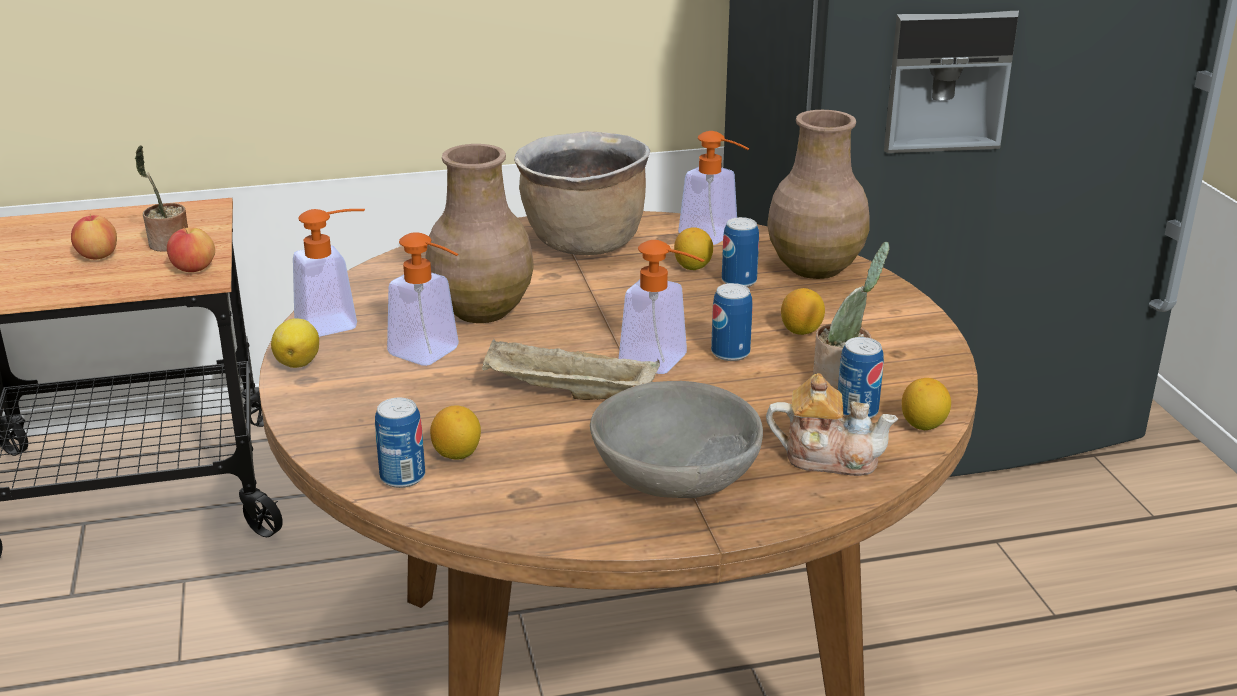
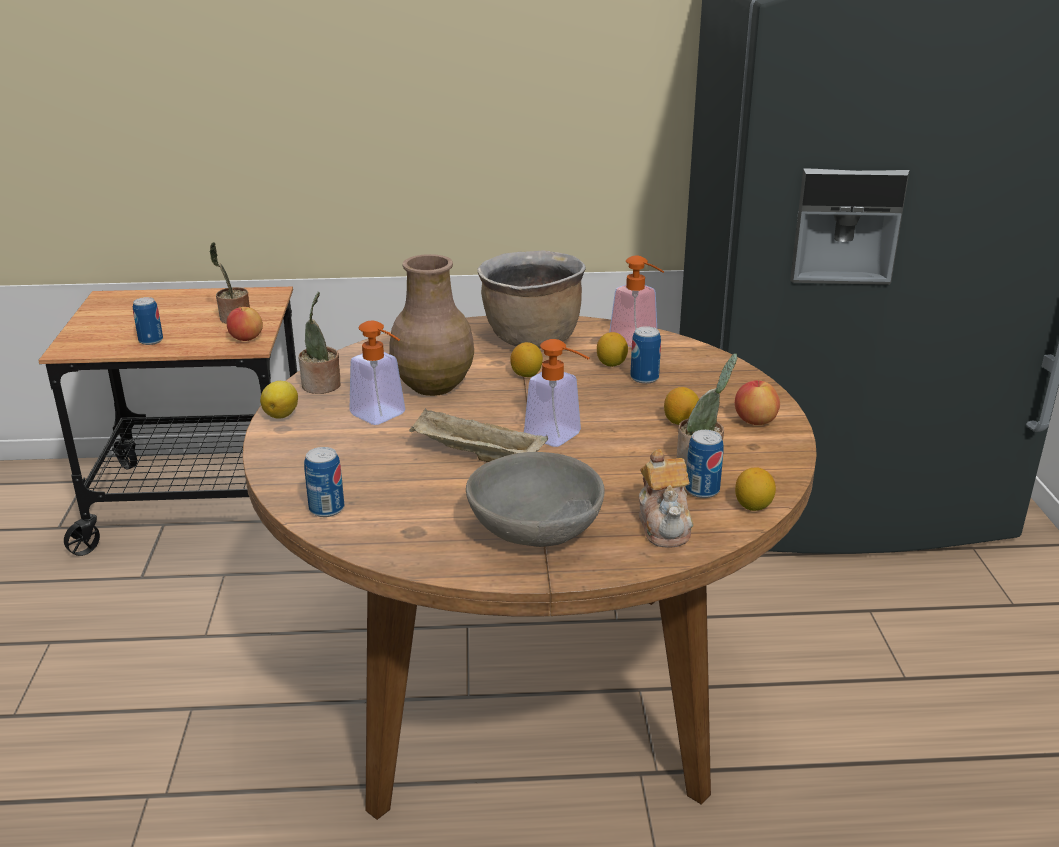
camera: 10 degrees right, 0 degrees up
apple [71,214,117,259] -> apple moved to [735,379,780,425]
soap dispenser [293,209,365,337] -> potted plant [298,292,341,394]
lemon [430,405,481,459] -> lemon moved to [510,342,543,377]
can [711,283,753,361] -> can moved to [133,297,163,345]
teapot [766,373,898,476] -> teapot turned 60 degrees clockwise [639,449,693,547]
brown vase [767,110,870,279] -> none

